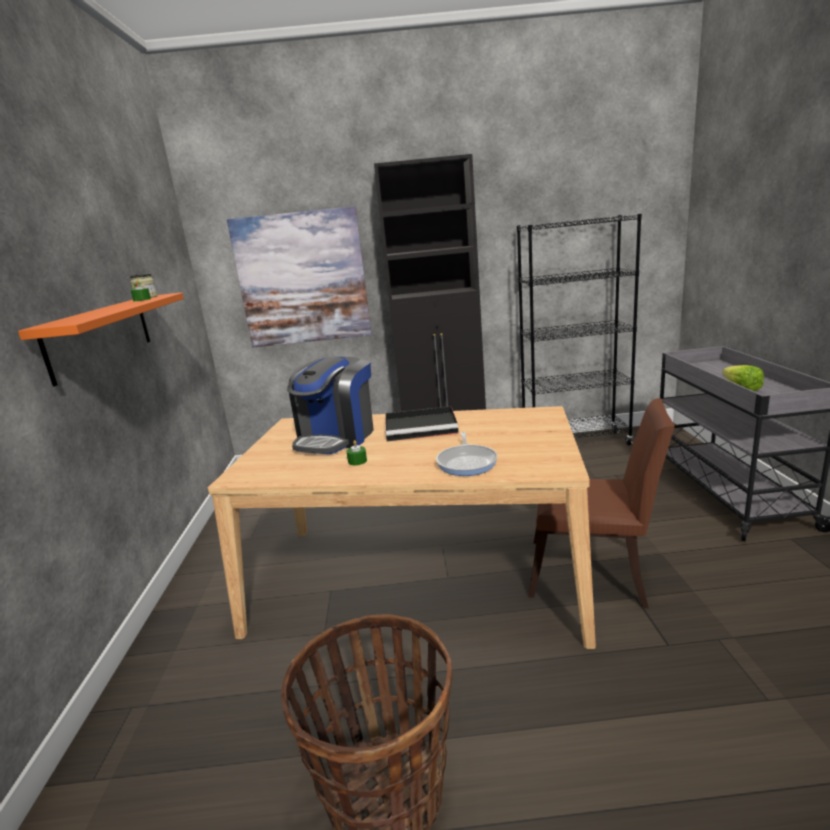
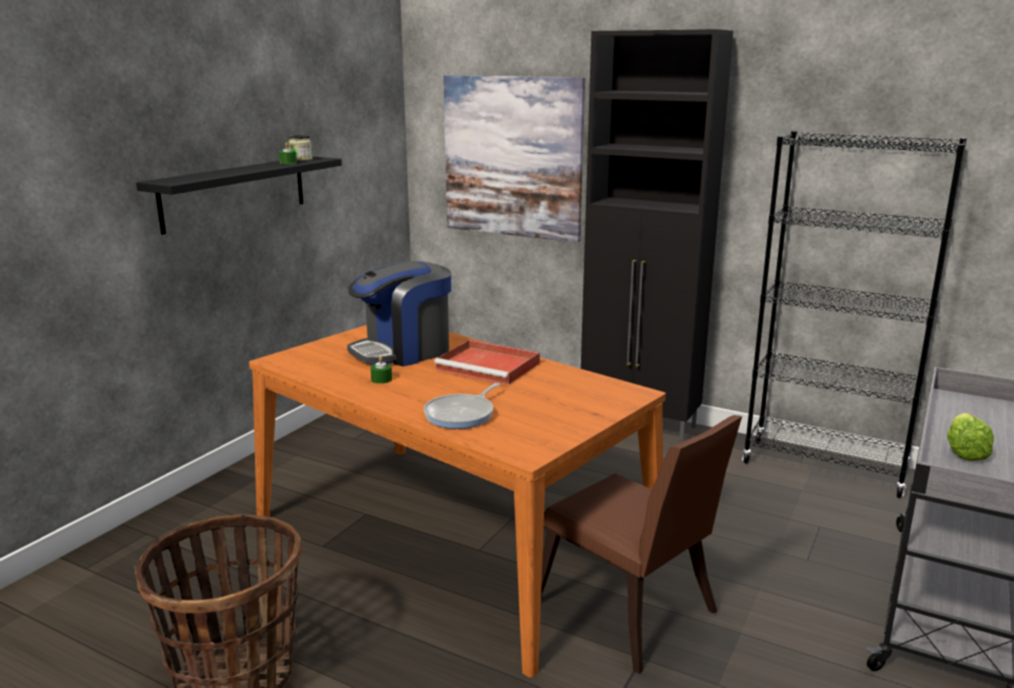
camera: 30 degrees right, 0 degrees up
orange shelf [18,293,184,387] -> black shelf [136,156,342,235]
beige dining table [208,406,596,649] -> orange dining table [249,325,666,678]
black tray [386,406,459,441] -> red tray [434,340,540,385]

